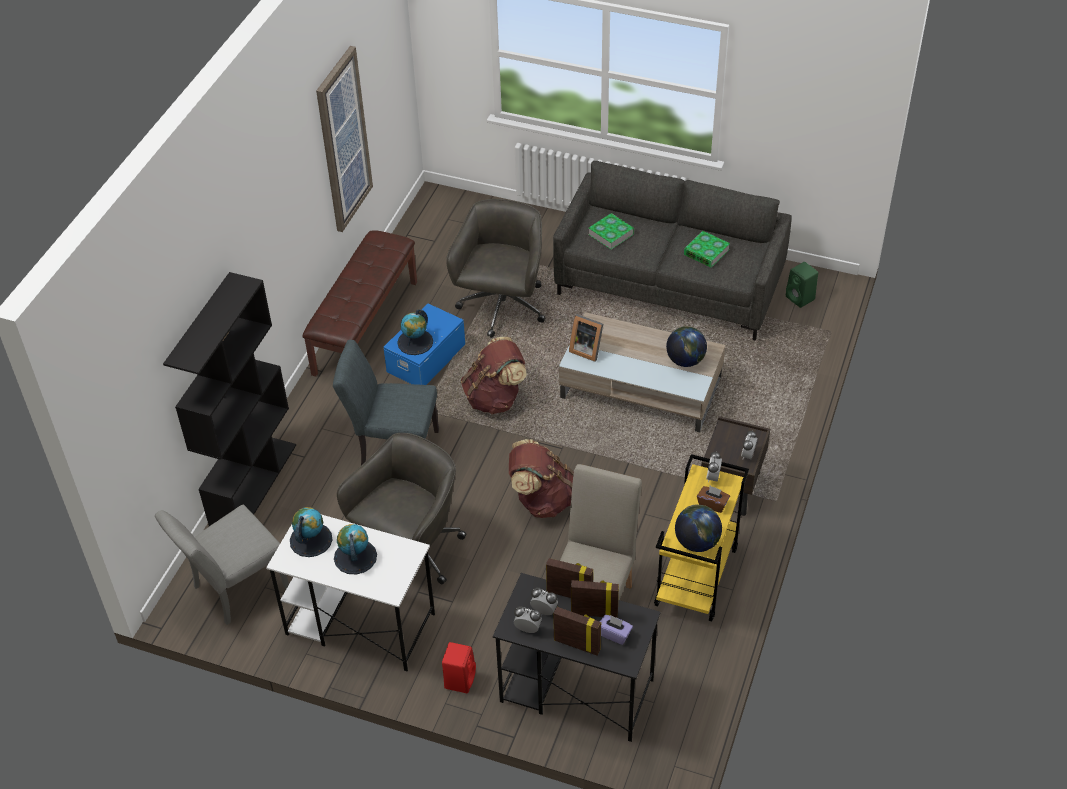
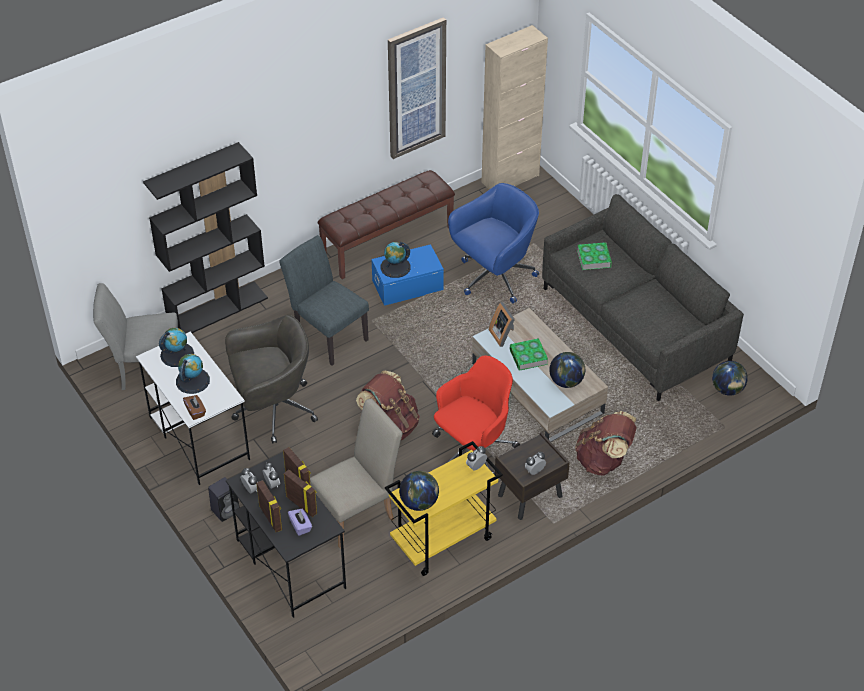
camera: 35 degrees right, 0 degrees up
red speaker [442,642,476,693] -> black speaker [208,477,240,522]
grey office chair [446,199,545,338] -> blue office chair [448,183,539,303]
brown backpack [461,337,527,414] -> brown backpack moved to [575,411,637,476]
book [684,231,730,268] -> book moved to [510,338,548,371]
brown tissue box [697,486,730,513] -> brown tissue box moved to [183,395,206,420]
green speaker [786,262,818,308] -> globe [712,361,748,396]
none -> red office chair [432,355,520,476]
none -> beige cabinet [481,25,548,190]

